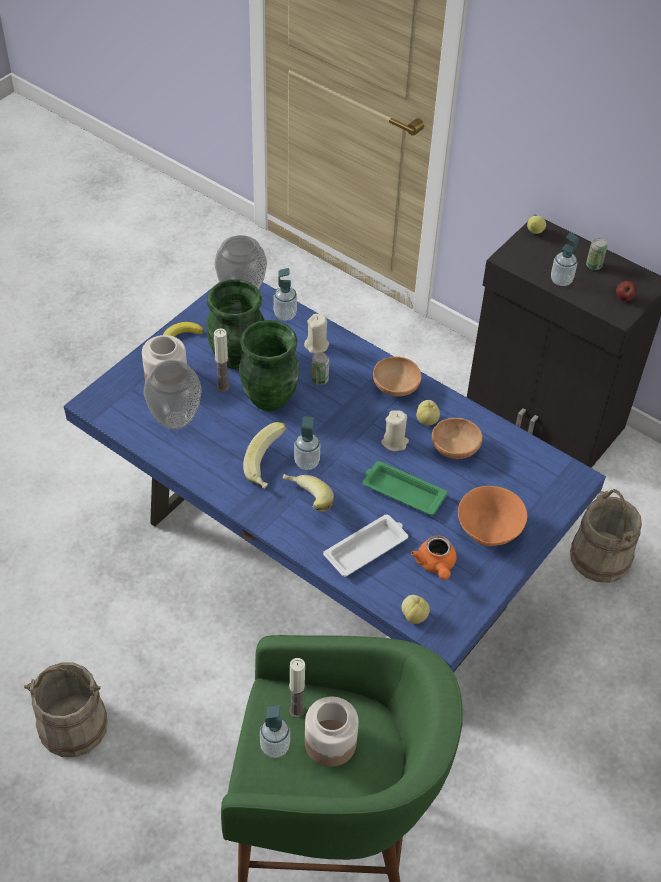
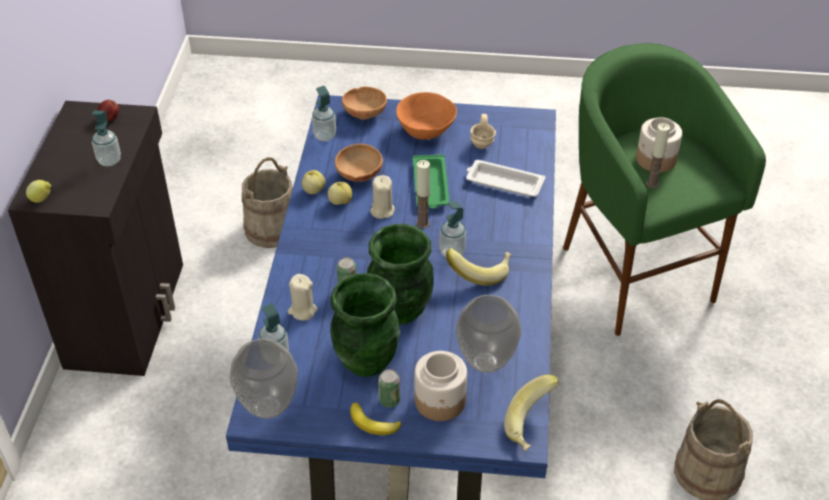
camera: 120 degrees left, 5 degrees down
candle [214,329,230,392] -> candle moved to [416,160,430,229]
soap dispenser [260,705,290,758] -> soap dispenser moved to [312,86,336,141]
banana [283,474,334,512] -> banana moved to [504,375,559,451]
brown bowl [373,356,422,397] -> brown bowl moved to [342,87,387,120]
apple [401,595,430,624] -> apple moved to [302,170,325,194]
orange teapot [411,536,457,580] -> beige mug [470,114,496,149]
can [586,238,607,270] -> can moved to [378,369,400,408]

